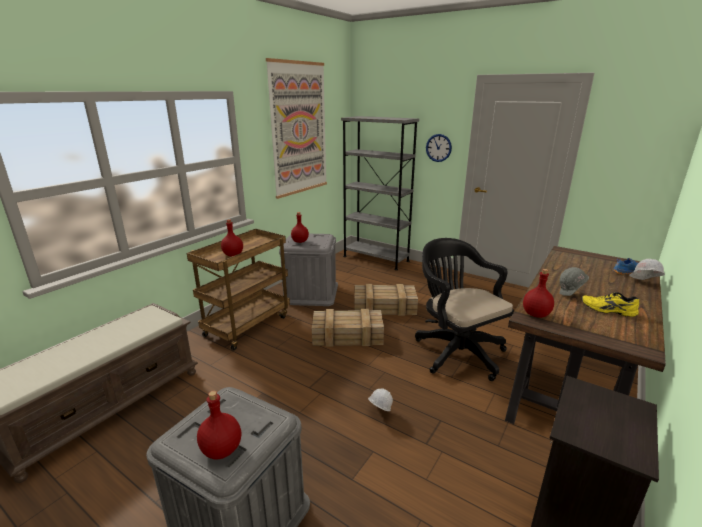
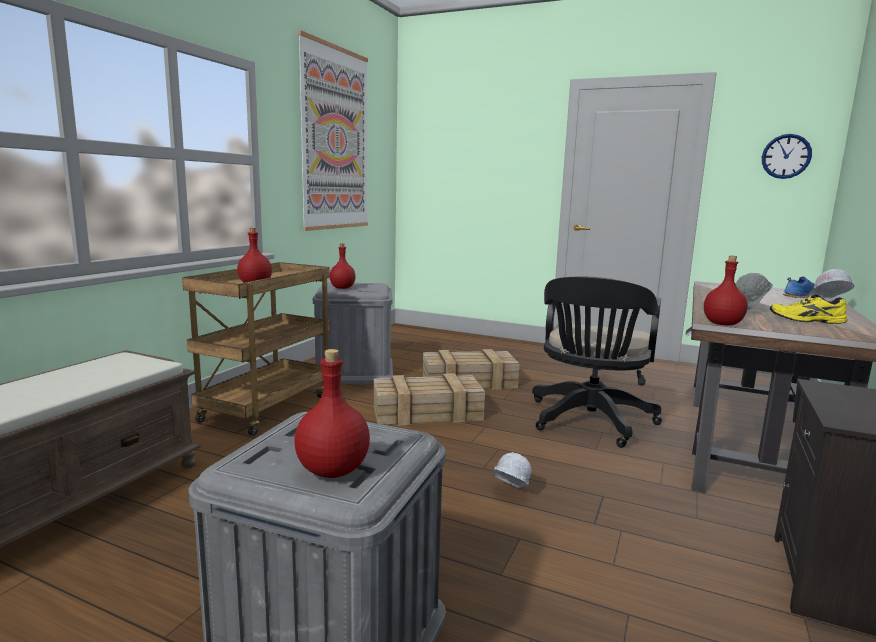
camera: 10 degrees left, 10 degrees down
grey bookcase [341,116,419,270] -> none
black office chair [415,238,514,381] -> black office chair turned 120 degrees counterclockwise [532,276,662,448]
wall clock [426,134,452,162] -> wall clock moved to [762,134,812,179]

